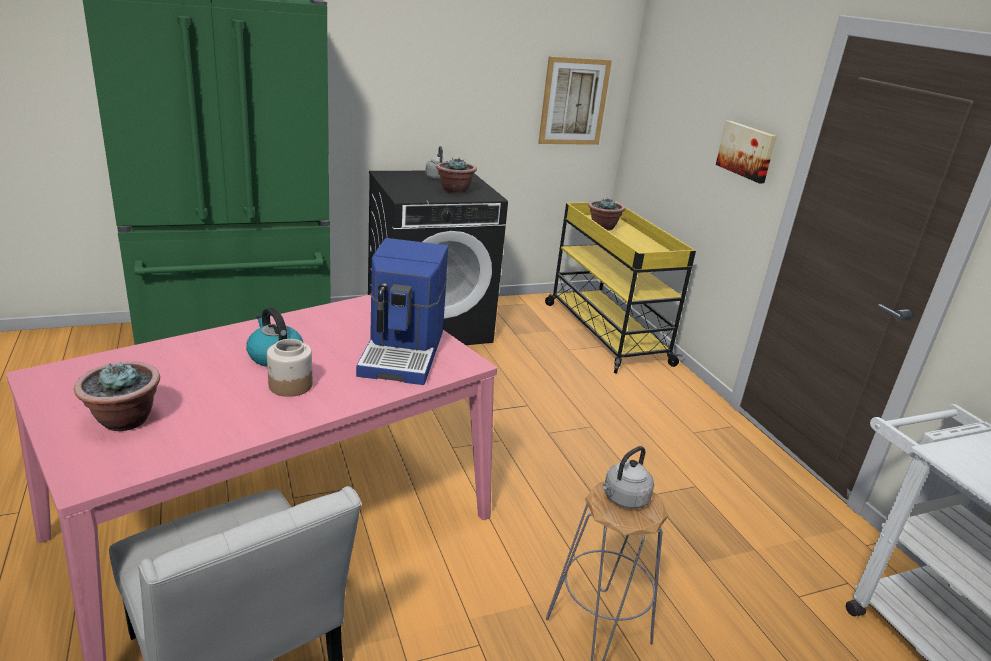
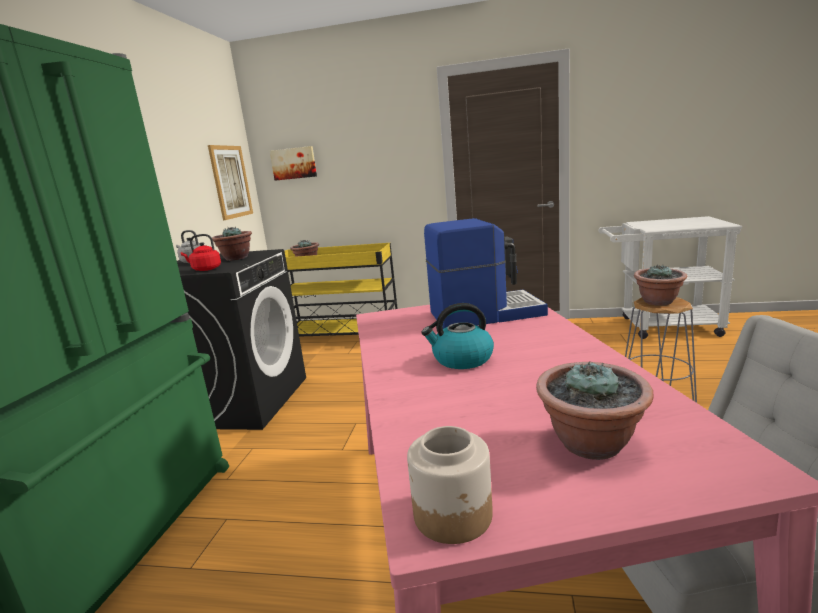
camera: 55 degrees left, 10 degrees down
jar [267,339,312,397] -> jar moved to [407,426,493,544]
coffee machine [356,238,448,385] -> coffee machine turned 45 degrees counterclockwise [424,218,548,329]
grey kettle [602,446,654,509] -> potted plant [634,265,687,306]
picture [716,121,777,183] -> picture moved to [270,146,317,181]
none -> red kettle [181,234,221,271]

